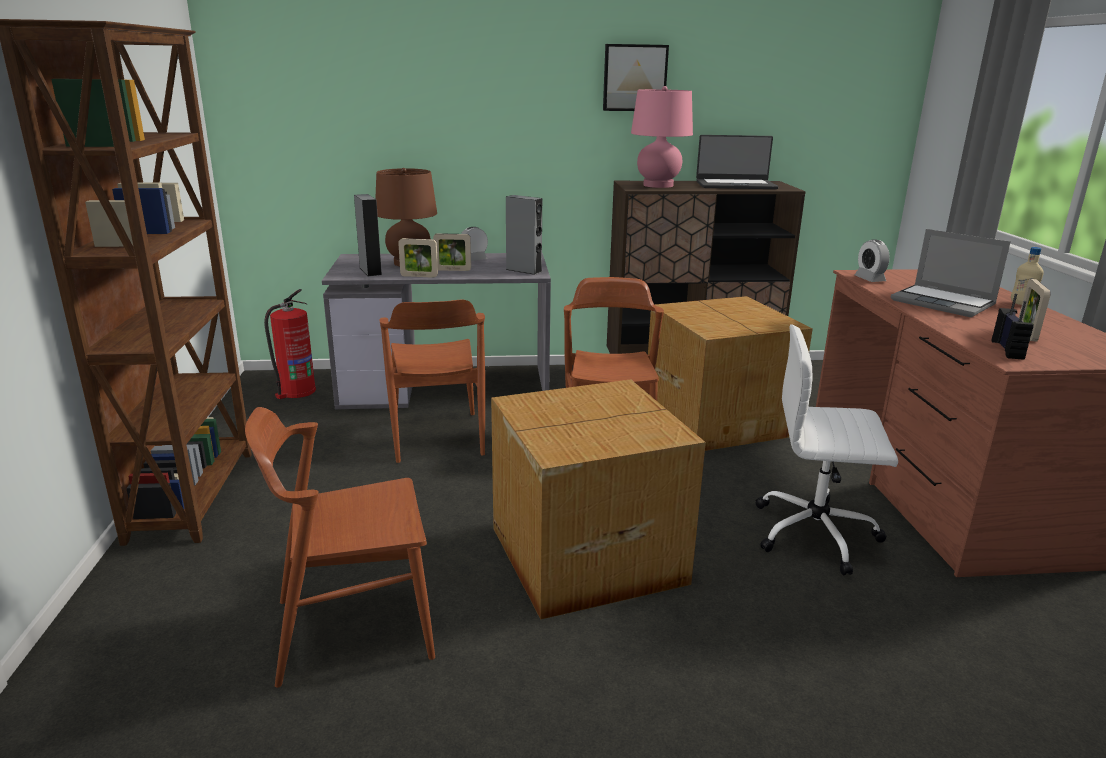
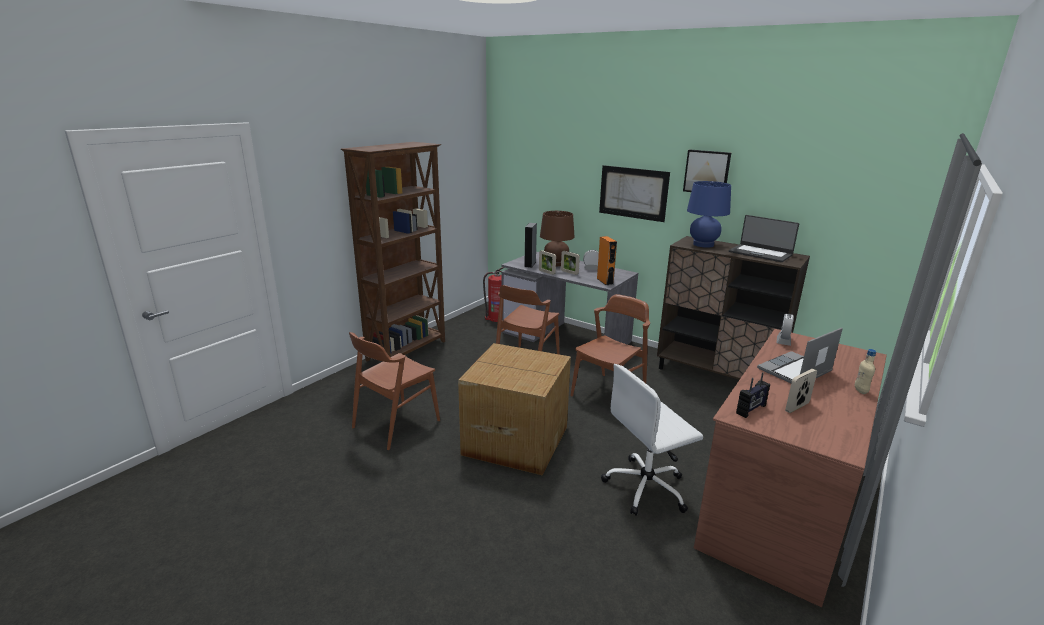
camera: 40 degrees right, 0 degrees up
brown chair [245,407,435,688] -> brown chair turned 75 degrees counterclockwise [349,332,440,450]
grey speaker [506,195,542,275] -> orange speaker [597,236,617,285]
pink table lamp [631,86,693,188] -> blue table lamp [687,181,731,248]
cardboard box [648,296,813,451] -> none
white office chair [756,324,898,575] -> white office chair turned 75 degrees counterclockwise [601,364,703,516]
laptop [891,229,1010,317] -> laptop turned 60 degrees clockwise [757,327,843,383]
none -> picture [599,165,670,222]

